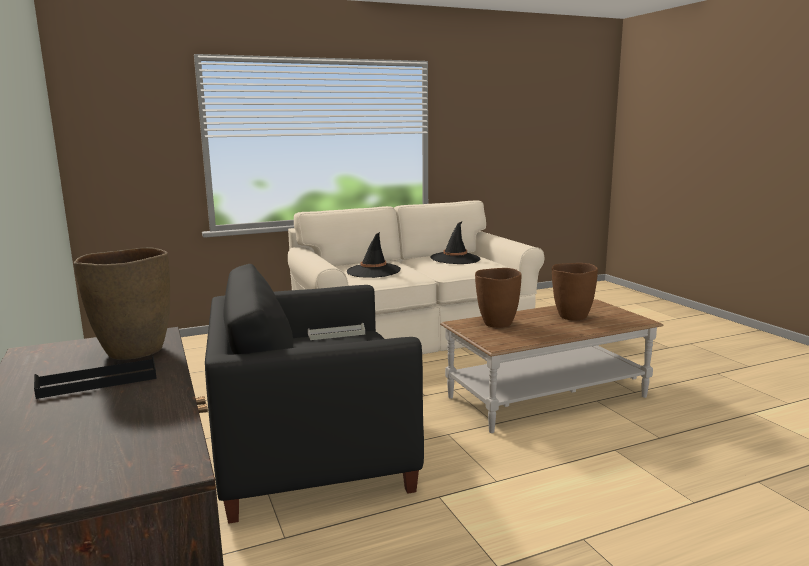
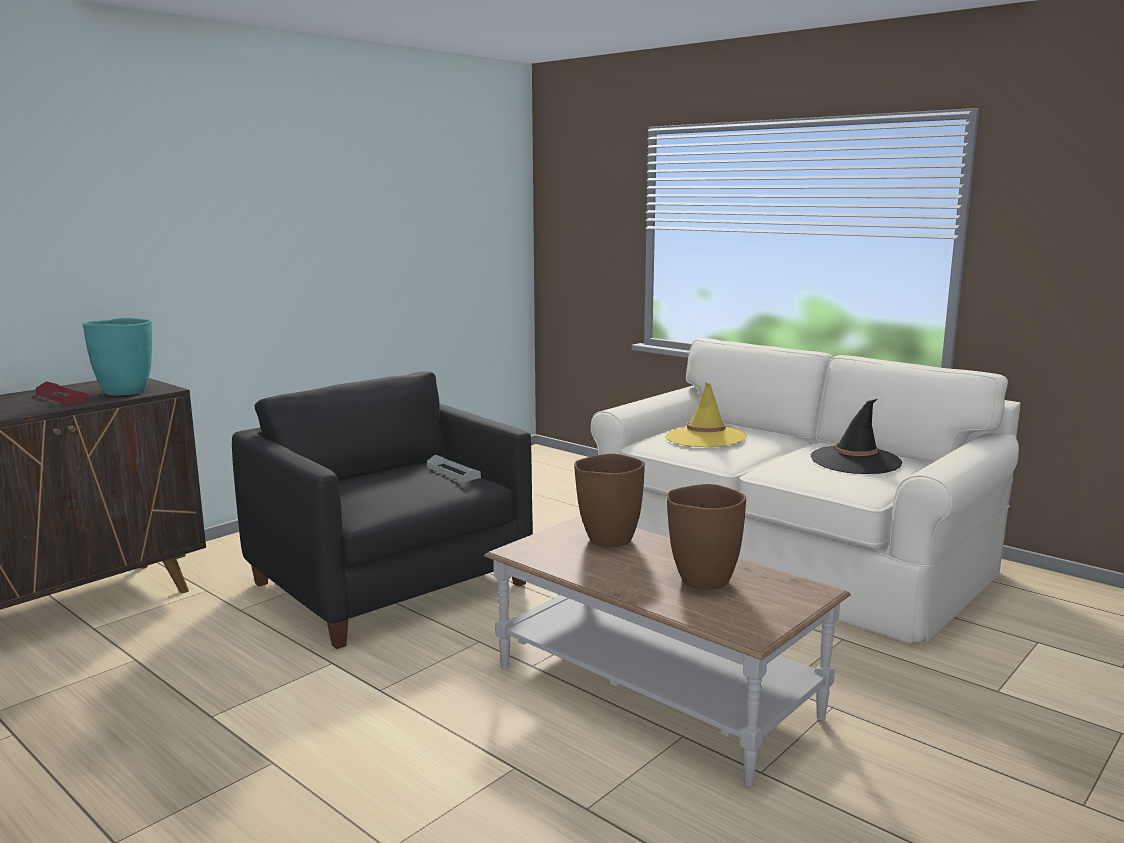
camera: 65 degrees right, 0 degrees up
black tray [34,356,157,399] -> red tray [36,381,89,405]
brown vase [74,247,170,360] -> turquoise vase [83,318,152,395]
black hat [347,232,401,278] -> yellow hat [665,382,746,447]

